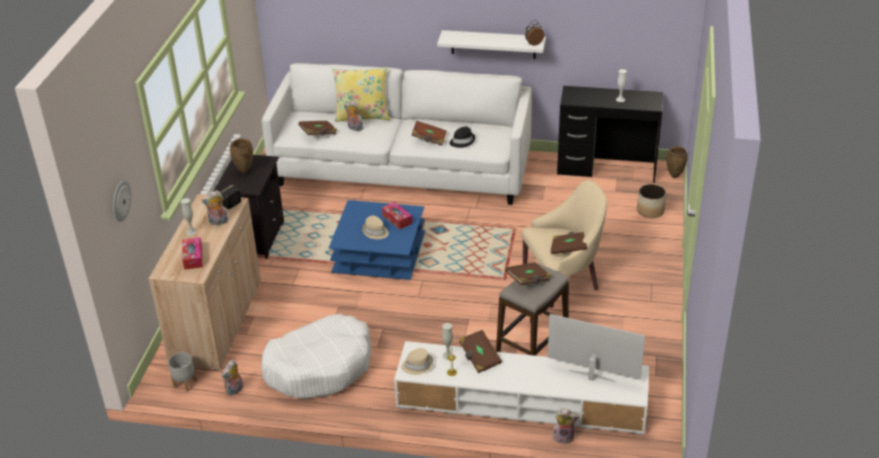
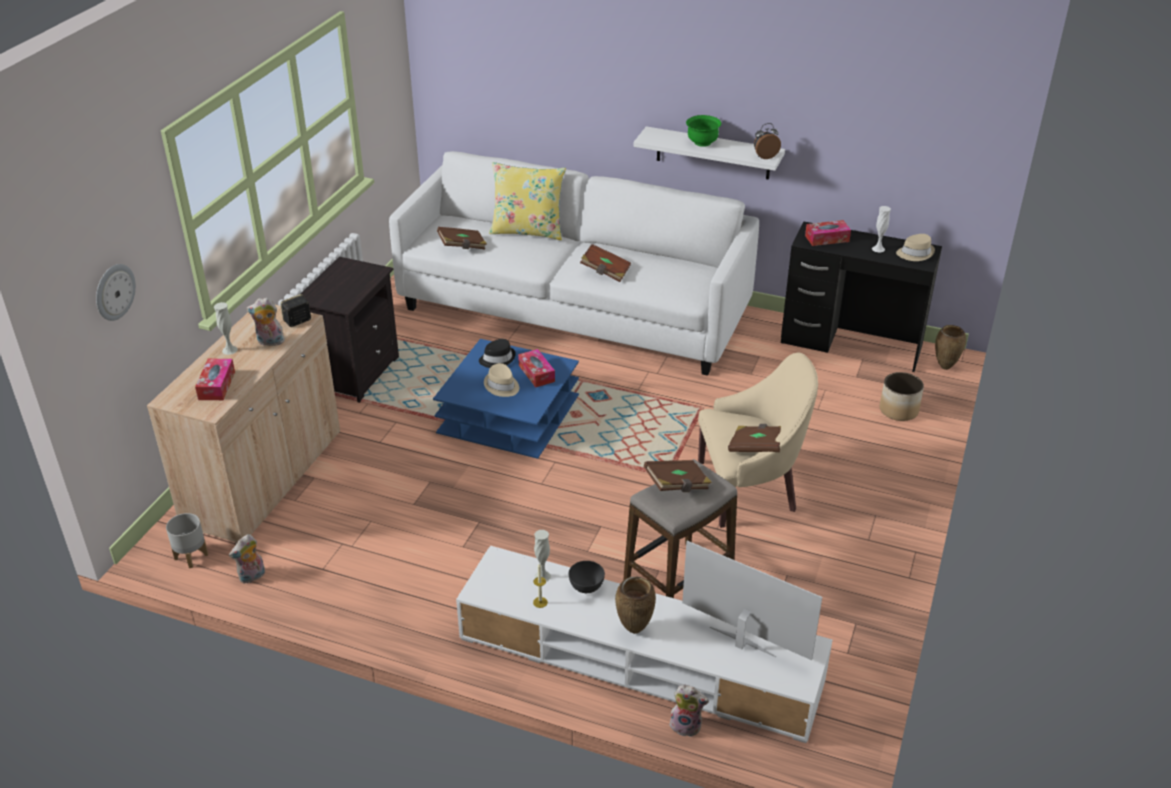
camera: 10 degrees right, 0 degrees up
brown vase [230,138,253,174] -> brown vase moved to [615,576,656,634]
white dog bed [261,314,371,399] -> none
plush toy [344,100,364,131] -> none
beige hat [401,348,433,375] -> beige hat moved to [896,234,935,261]
black hat [450,127,475,148] -> black hat moved to [479,339,516,368]
brown book [459,330,502,373] -> grey bowl [569,561,605,593]
none -> green bowl [686,115,721,147]
none -> tissue box [805,220,851,246]

